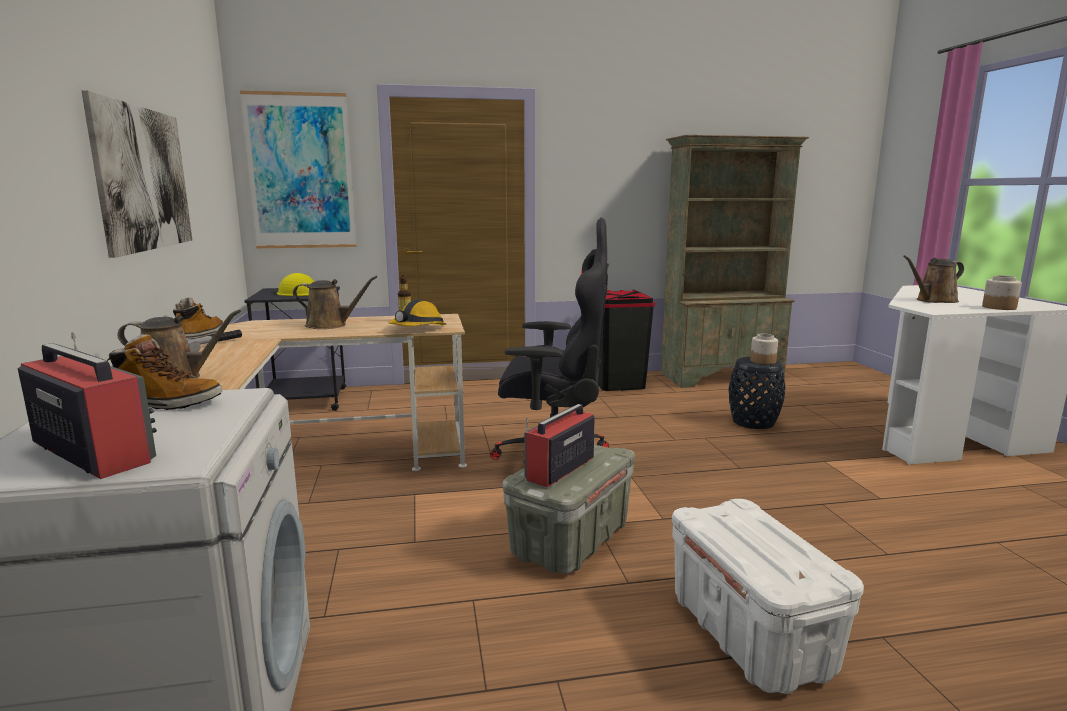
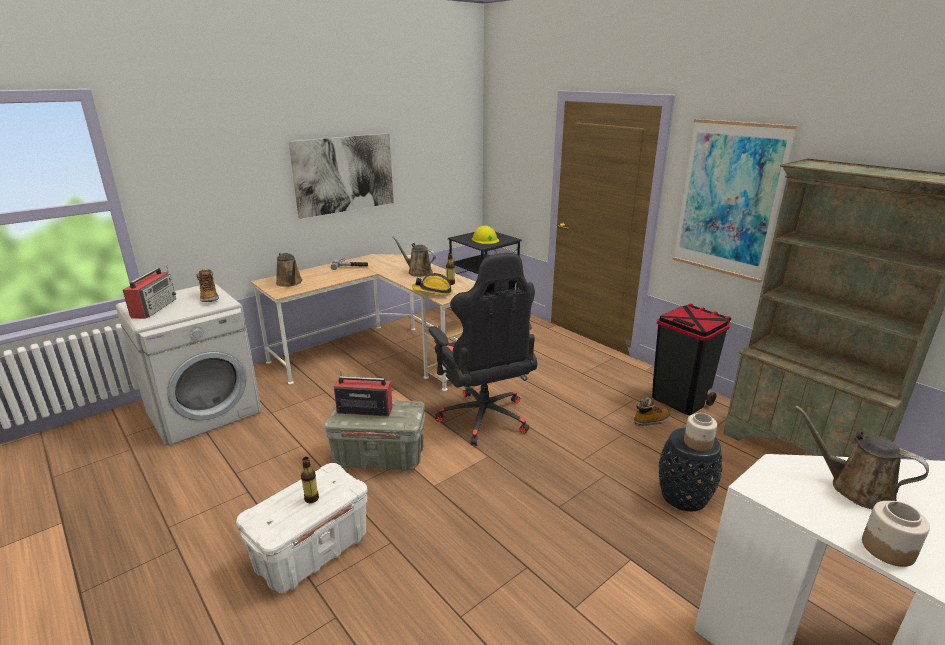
camera: 60 degrees right, 10 degrees up
boot [173,297,223,339] -> boot moved to [634,398,671,426]
picture [240,91,357,248] -> picture moved to [673,119,797,283]
brown watering can [293,276,377,329] -> brown watering can turned 150 degrees clockwise [392,237,436,277]
none -> bottle [301,457,319,503]

